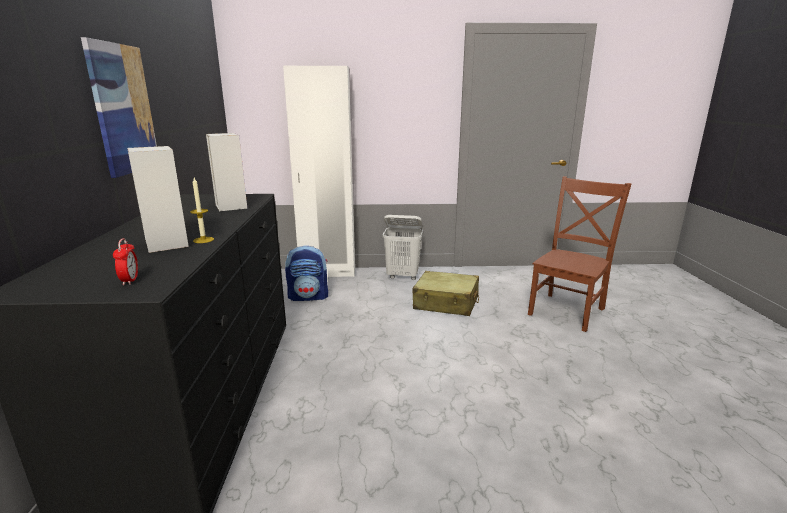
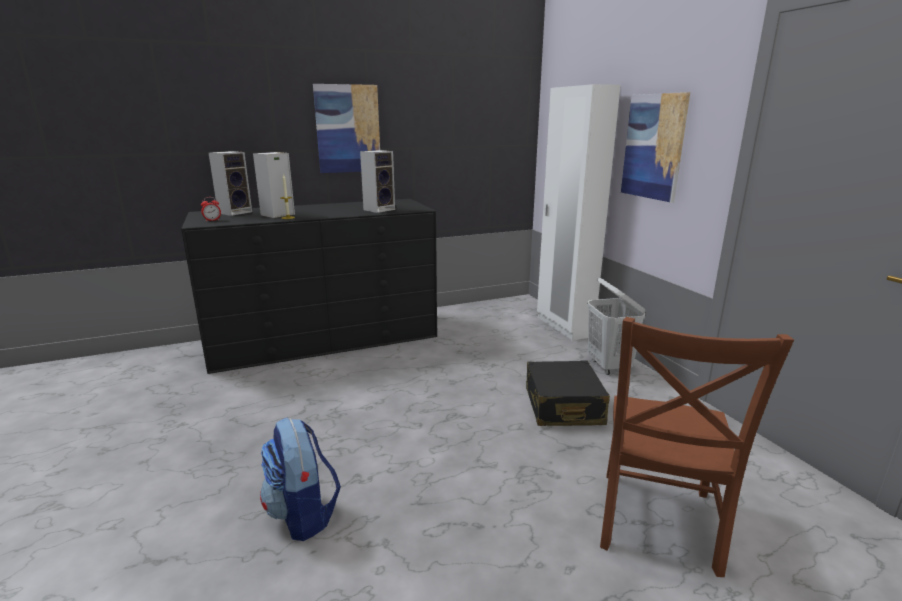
camera: 70 degrees right, 0 degrees up
backpack [285,245,328,301] -> backpack moved to [260,417,341,541]
beige suitcase [412,271,479,316] -> black suitcase [526,361,610,426]
brown chair [528,176,632,332] -> brown chair turned 90 degrees clockwise [600,317,794,577]
none -> speaker [209,151,252,216]
none -> picture [621,92,690,203]

